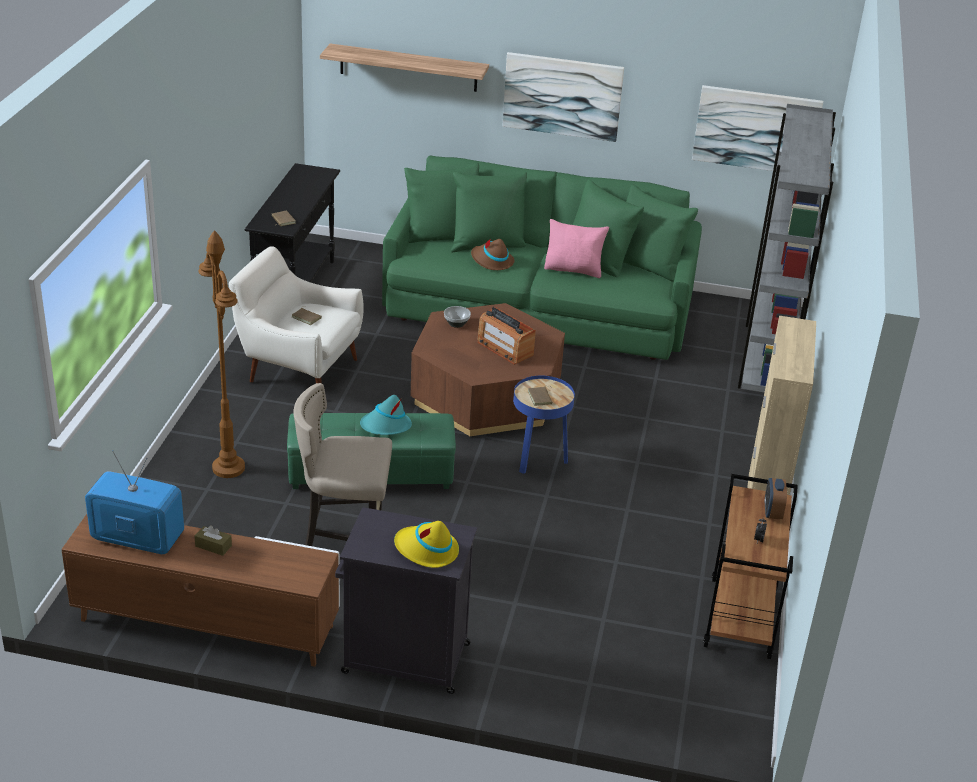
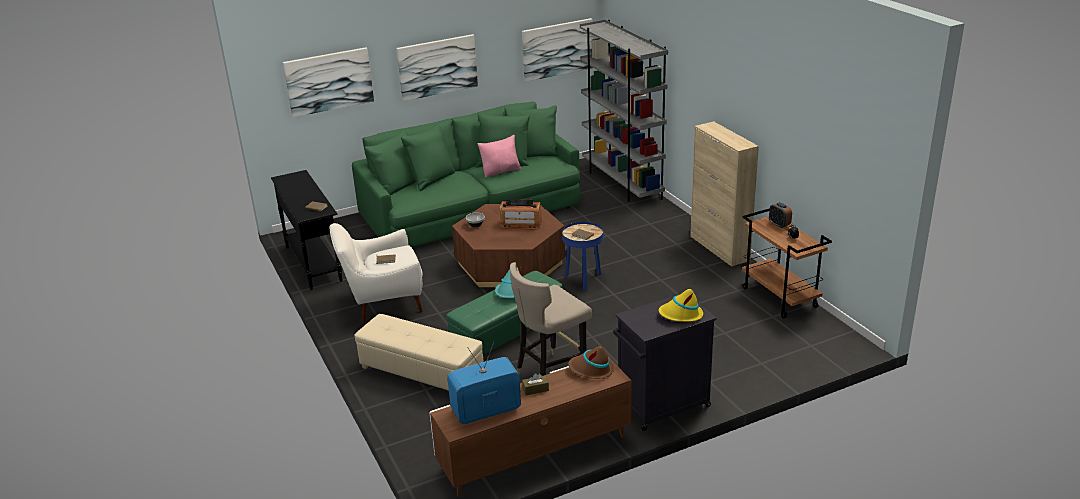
camera: 35 degrees left, 5 degrees down
brown floor lamp [199,230,245,478] -> beige ottoman [354,314,484,391]
shelf [320,44,489,92] -> picture [283,47,374,117]
brown hat [471,239,515,270] -> brown hat moved to [568,346,614,379]

